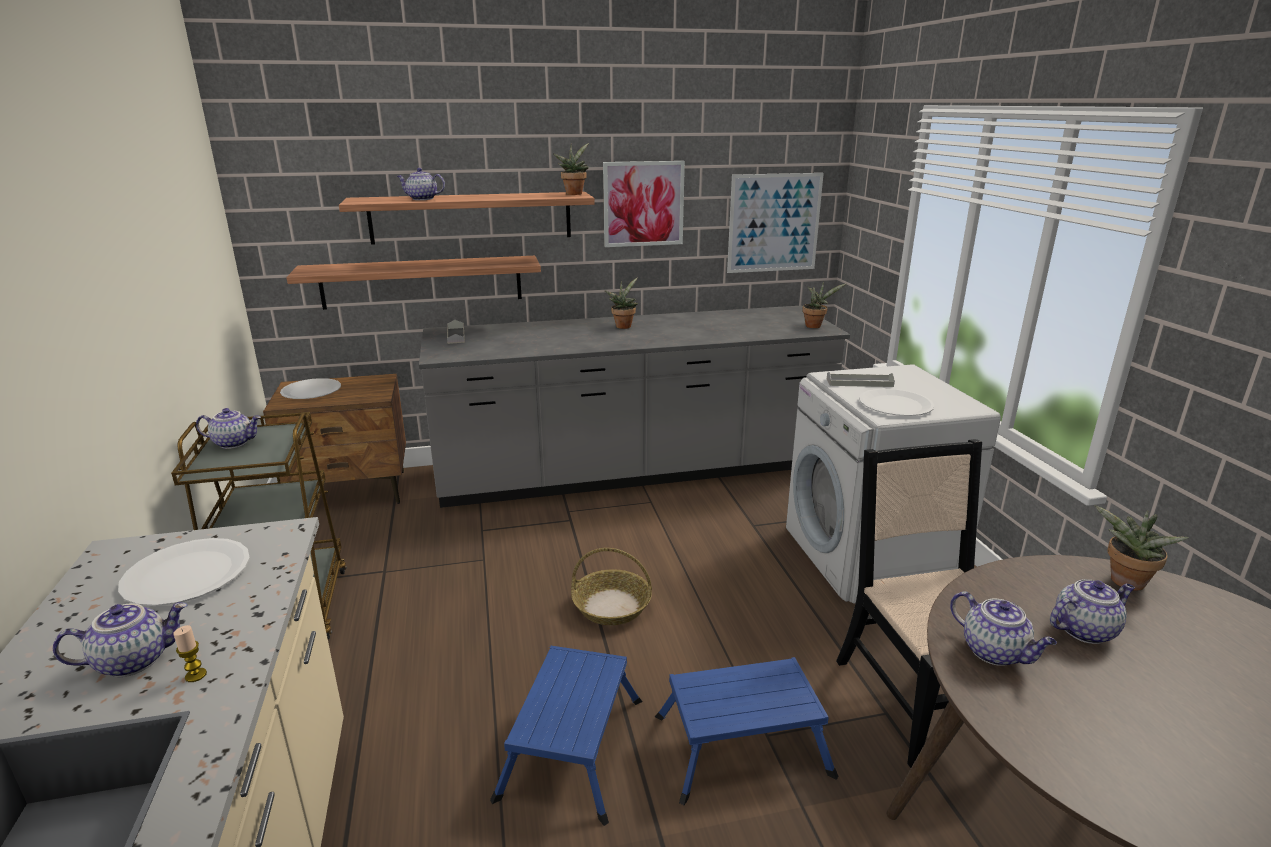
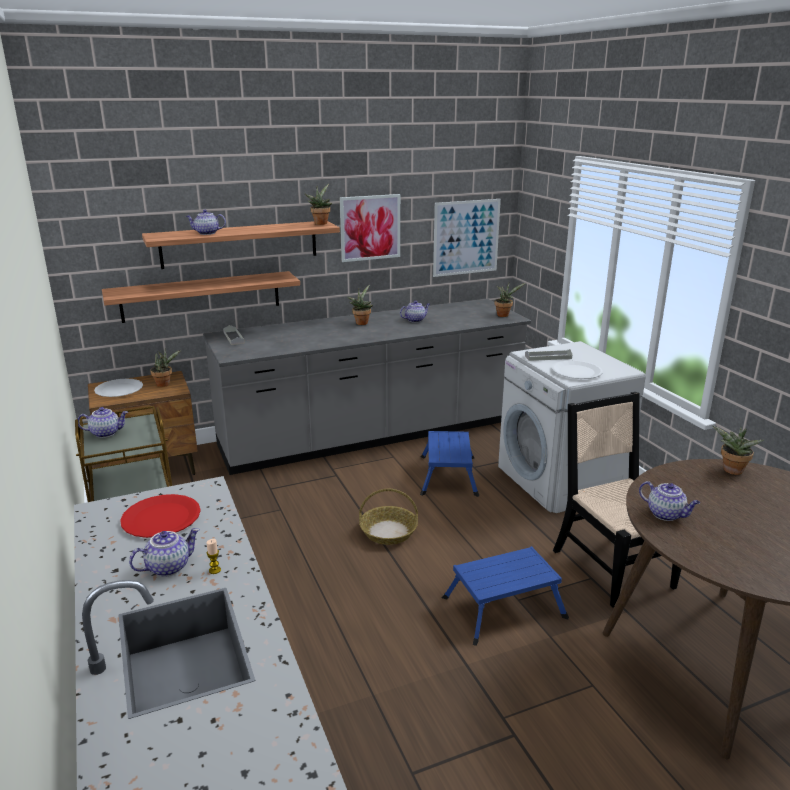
camera: 10 degrees left, 0 degrees up
white plate [118,538,250,606] -> red plate [120,494,201,538]
blue step ladder [490,646,643,826] -> blue step ladder moved to [420,431,479,497]
teapot [1050,579,1135,644] -> teapot moved to [400,301,430,323]
none -> potted plant [150,348,181,387]

